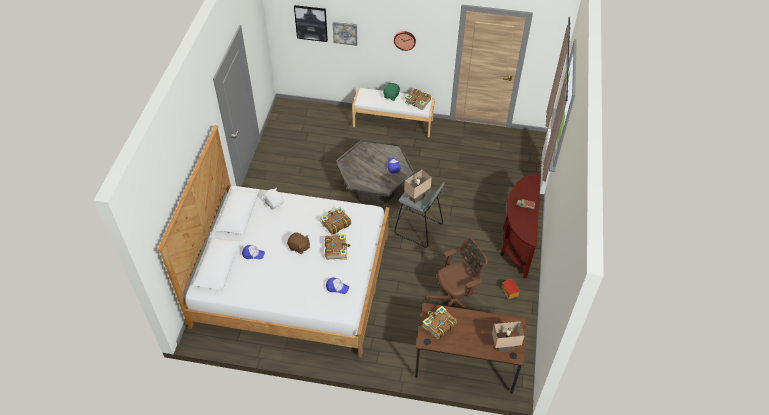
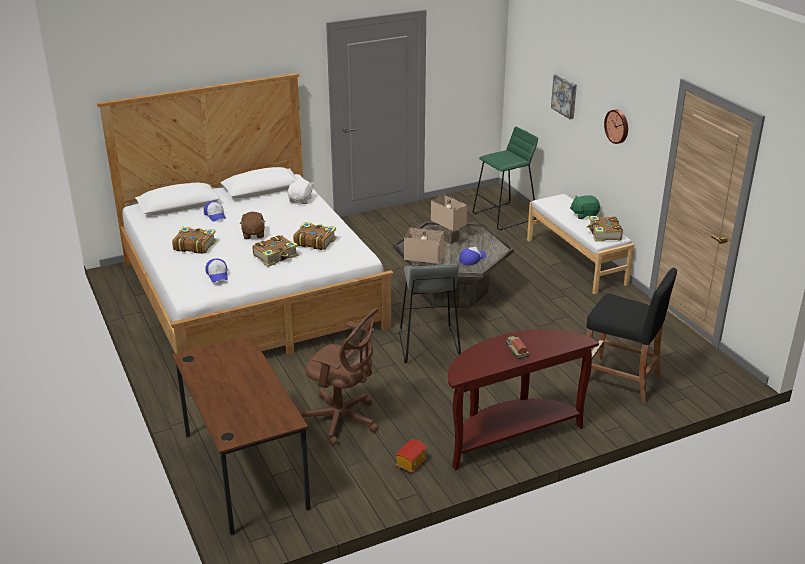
camera: 55 degrees right, 20 degrees down
picture [294,5,328,42] -> none
book [422,306,457,340] -> book moved to [172,227,216,254]
beige table lamp [492,321,525,352] -> beige table lamp moved to [431,195,467,244]
none -> green stool [473,126,538,230]
none -> black stool [586,268,677,403]

